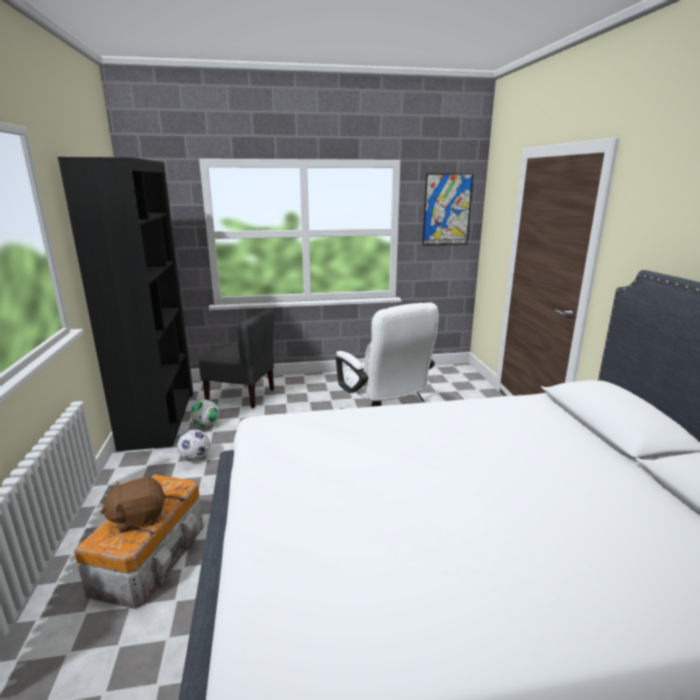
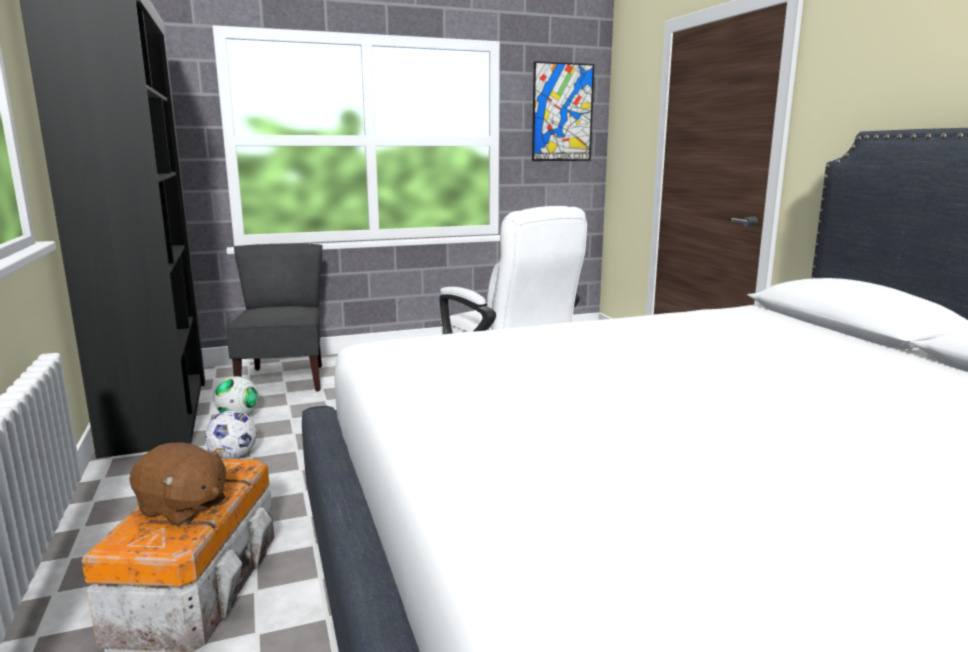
camera: 10 degrees left, 5 degrees down
brown plush toy [100,477,166,533] -> brown plush toy turned 120 degrees counterclockwise [129,442,226,526]
grey chair [199,308,274,408] -> grey chair turned 105 degrees counterclockwise [226,243,323,392]

